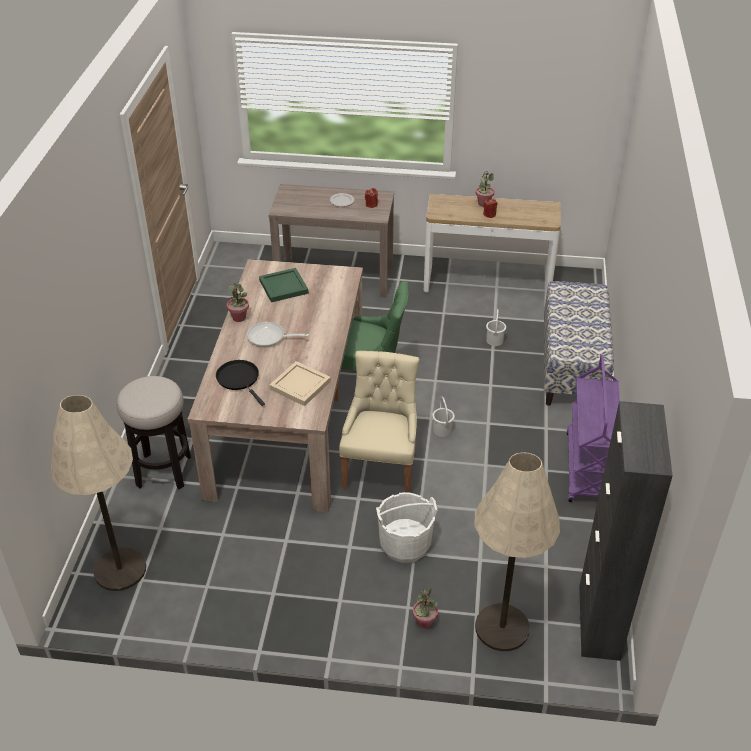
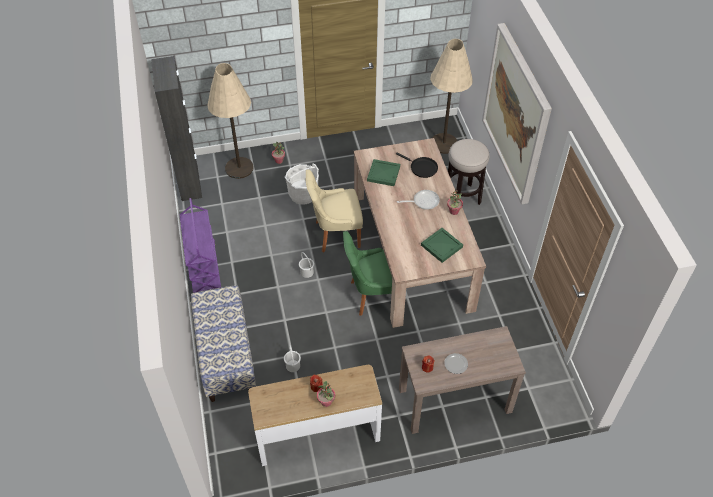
camera: 160 degrees right, 10 degrees up
beige tray [269,361,331,406] -> green tray [367,159,400,186]
beige chair [339,351,419,493] -> beige chair turned 90 degrees clockwise [306,169,363,252]
none -> picture [482,23,552,205]

